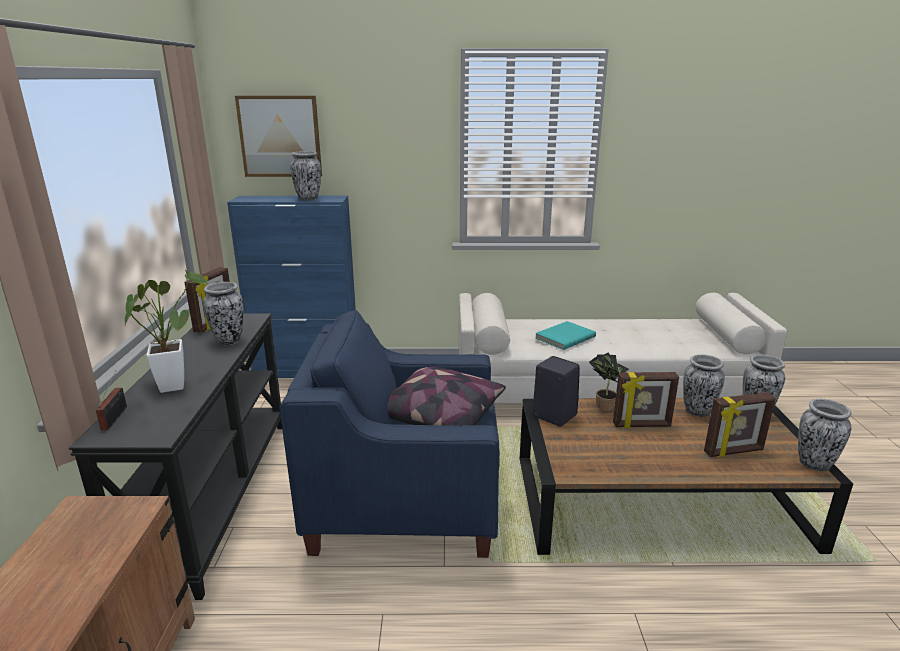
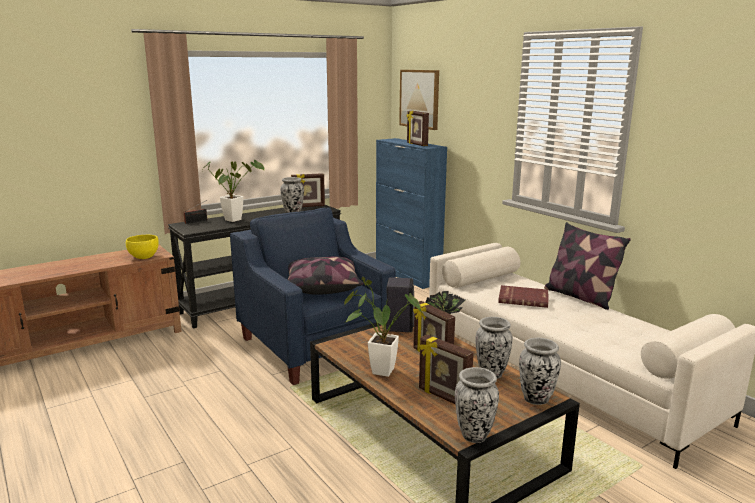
camera: 55 degrees right, 5 degrees down
vase [290,151,321,201] -> picture frame [407,110,429,146]
turquoise book [535,321,596,350] -> red book [498,285,548,308]
none -> yellow bowl [126,235,159,259]
none -> potted plant [344,277,422,377]
none -> pillow [544,222,631,310]

